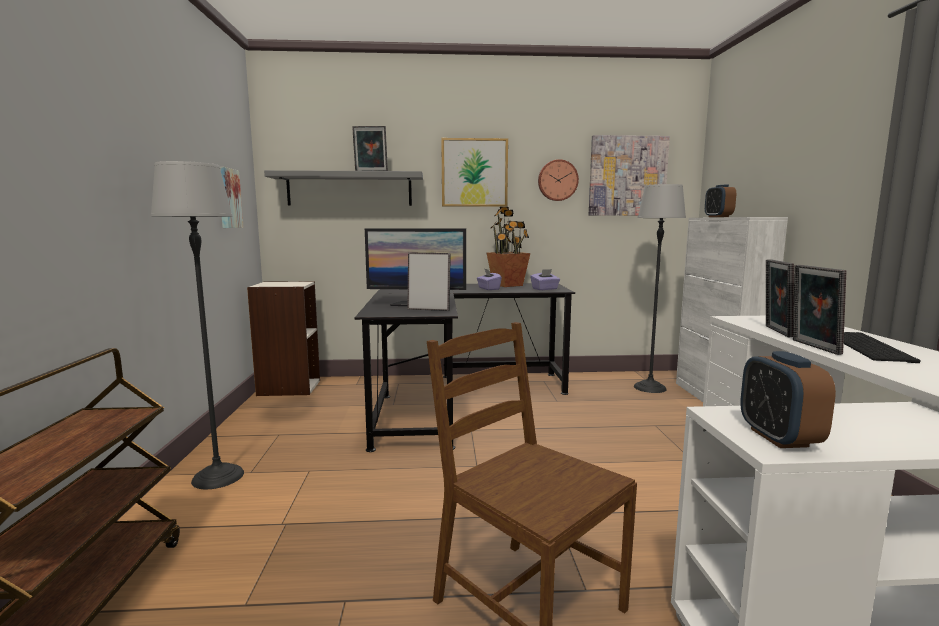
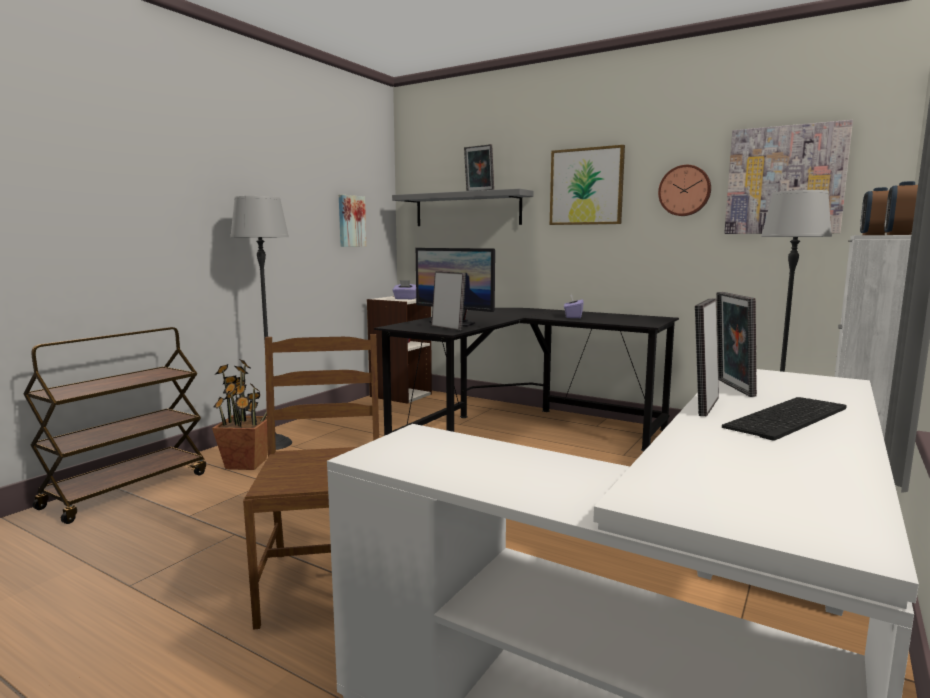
camera: 35 degrees right, 0 degrees up
potted plant [487,207,530,287] -> potted plant moved to [212,360,268,470]
purple tissue box [530,269,560,290] -> purple tissue box moved to [392,280,416,299]
alarm clock [740,351,836,448] -> alarm clock moved to [884,181,918,235]
picture frame [766,259,794,337] -> picture frame turned 45 degrees counterclockwise [716,292,757,397]

